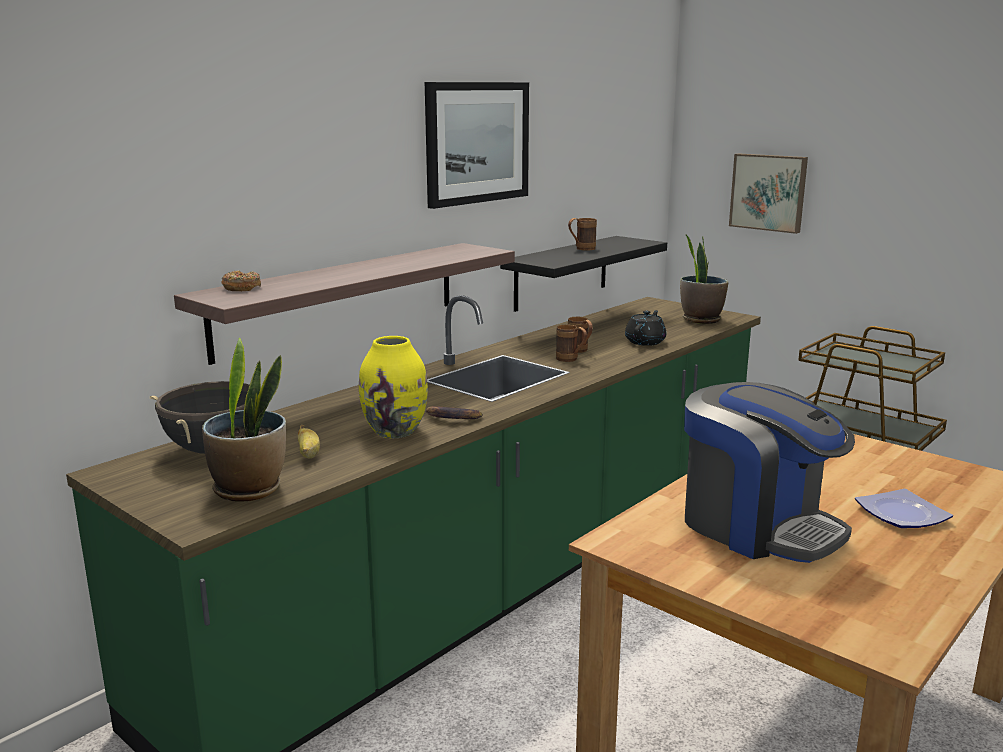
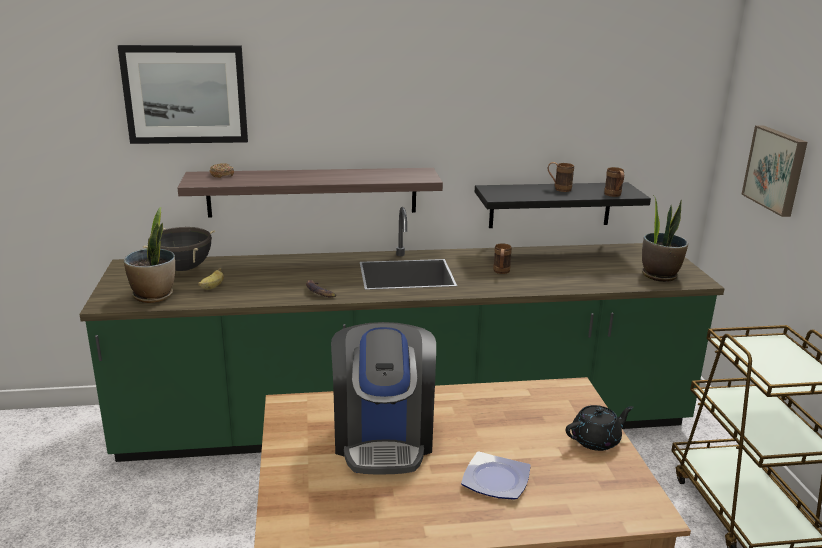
camera: 40 degrees right, 5 degrees up
yellow vase [359,336,428,438] -> none
picture [425,82,529,209] -> picture moved to [118,45,248,144]
brown mug [556,324,587,362] -> brown mug moved to [604,167,624,197]
black teapot [625,310,666,346] -> black teapot moved to [566,405,634,451]

